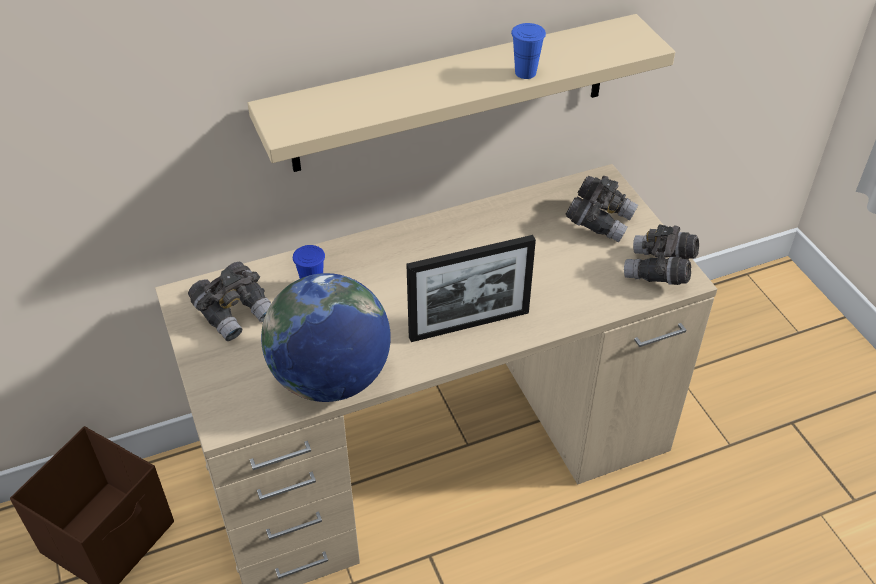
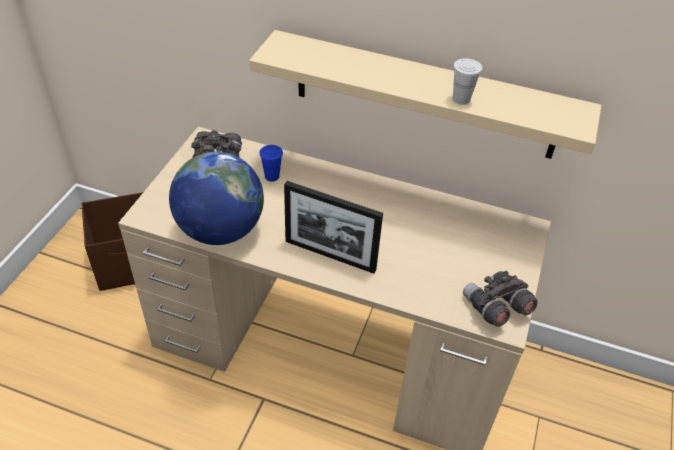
camera: 40 degrees right, 0 degrees up
blue cup [511,23,546,79] -> white cup [453,58,482,105]
grey binoculars [566,176,638,242] -> none

